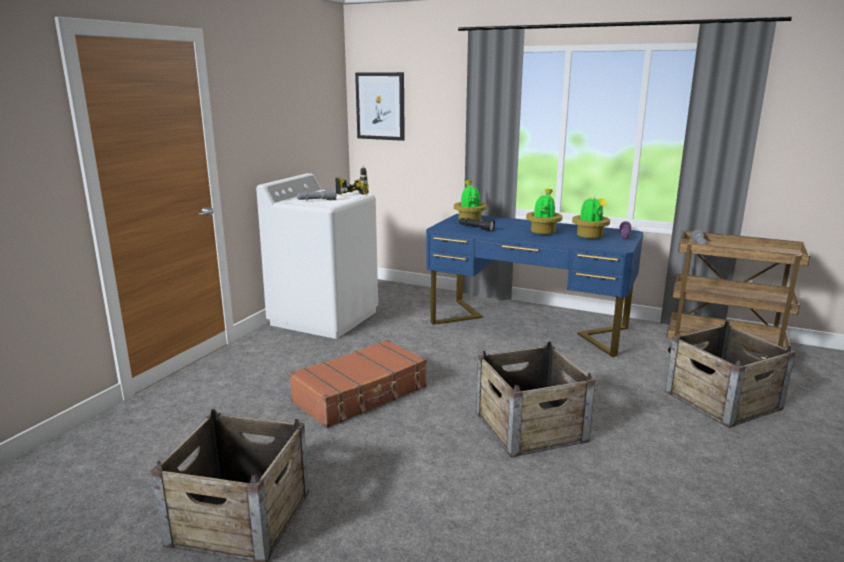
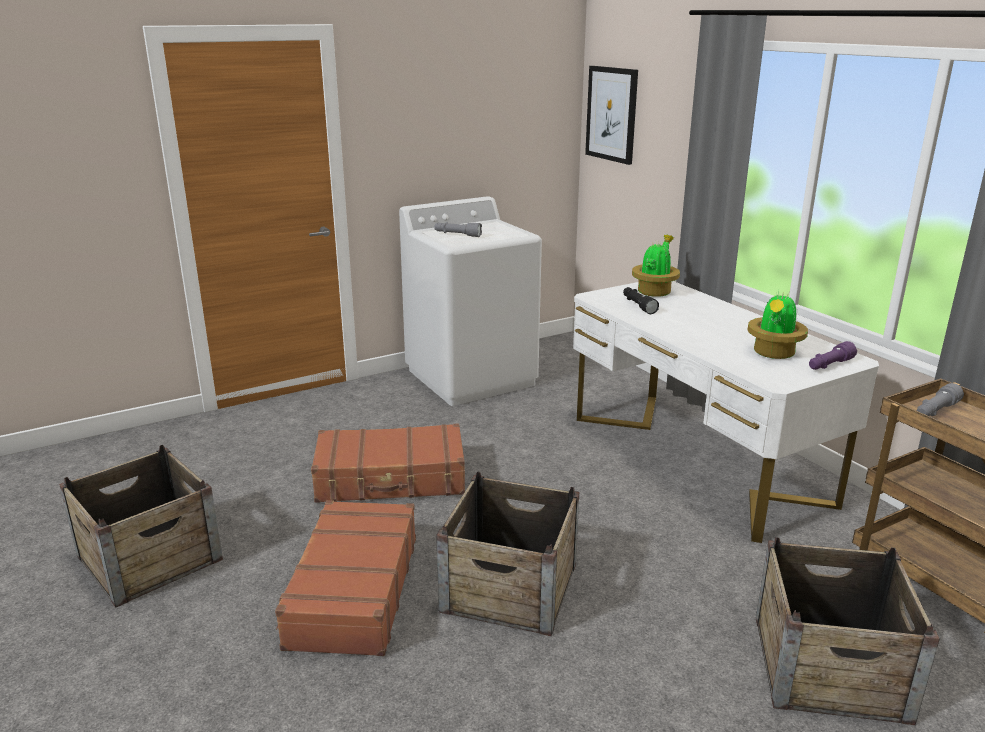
camera: 35 degrees right, 5 degrees up
power drill [335,165,369,195] -> none
blue desk [426,214,643,357] -> white desk [573,281,879,543]
potted plant [526,188,562,234] -> none
none -> brown suitcase [275,500,416,656]

